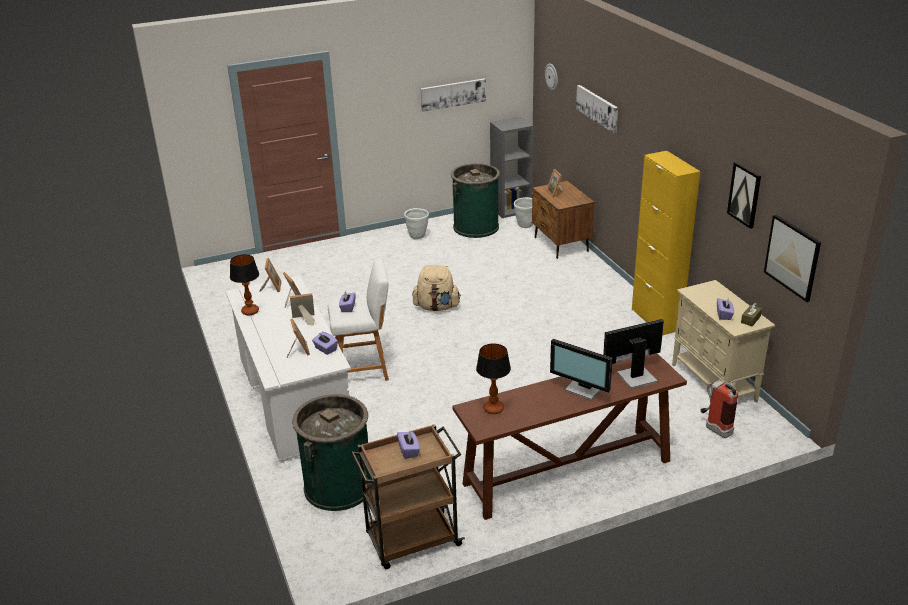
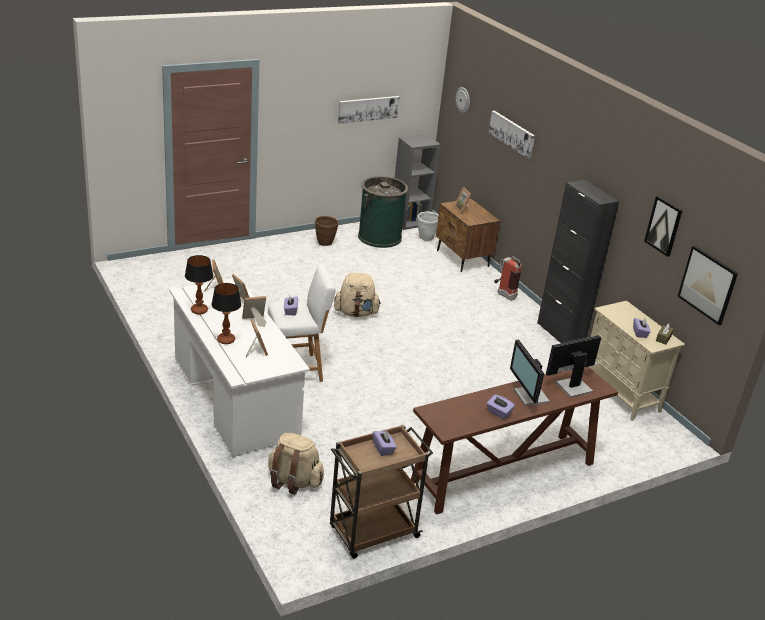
camera: 10 degrees left, 0 degrees up
green trash can [292,394,372,511] -> beige backpack [268,433,324,495]
purple tissue box [312,332,338,355] -> purple tissue box moved to [487,394,515,419]
white planter [404,208,429,239] -> brown planter [315,216,338,246]
table lamp [476,343,511,414] -> table lamp moved to [211,283,241,344]
monitor [550,339,613,401] -> monitor turned 45 degrees clockwise [510,340,550,406]
yellow cabinet [632,151,700,336] -> black cabinet [537,180,619,343]
fire extinguisher [700,380,738,438] -> fire extinguisher moved to [494,256,522,300]

